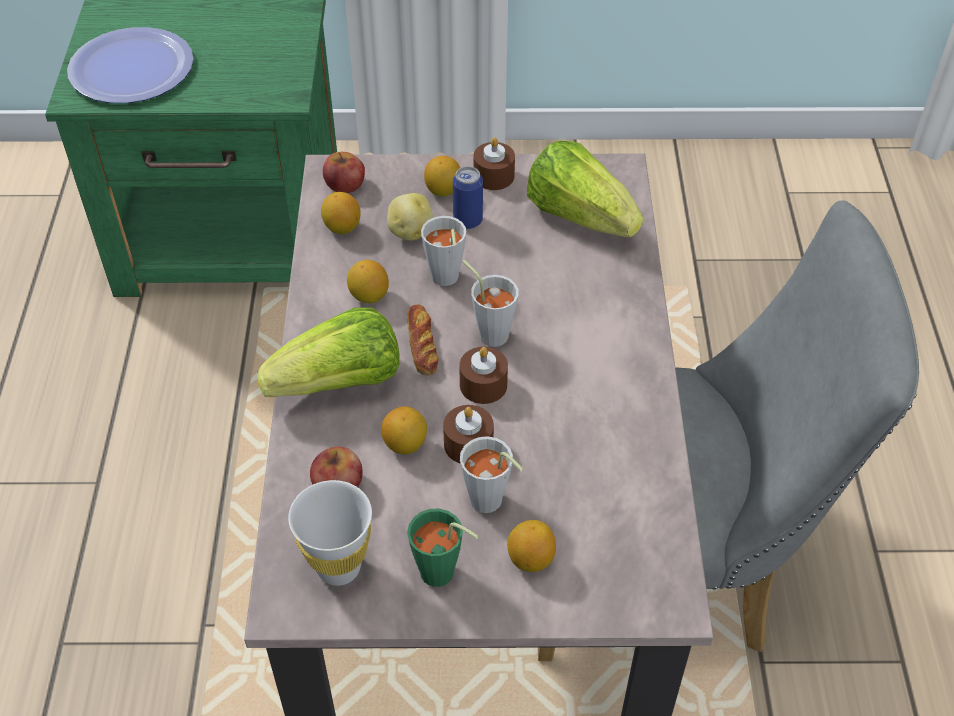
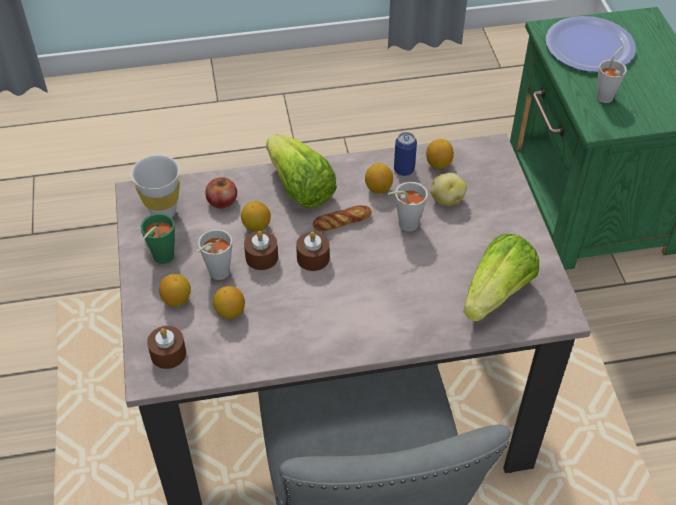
camera: 80 degrees right, 0 degrees up
apple [323,152,365,193] -> none
lemon [424,156,460,197] -> lemon moved to [213,286,245,319]
can [453,166,483,229] -> can moved to [394,132,417,176]
grey cup [462,260,519,347] -> grey cup moved to [596,46,627,103]
brown candle [474,137,515,190] -> brown candle moved to [147,326,186,369]

